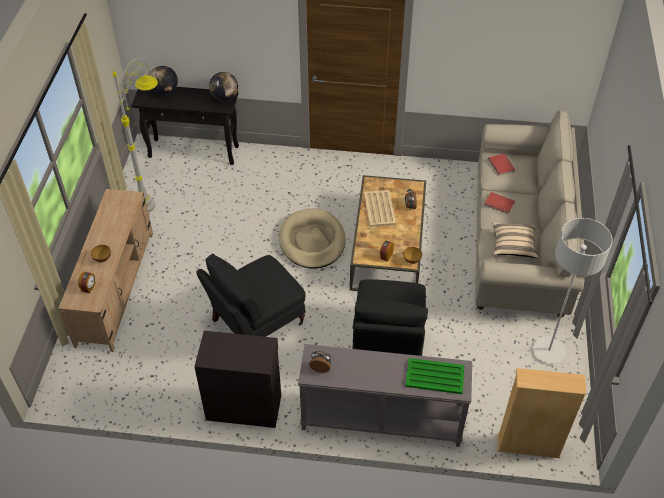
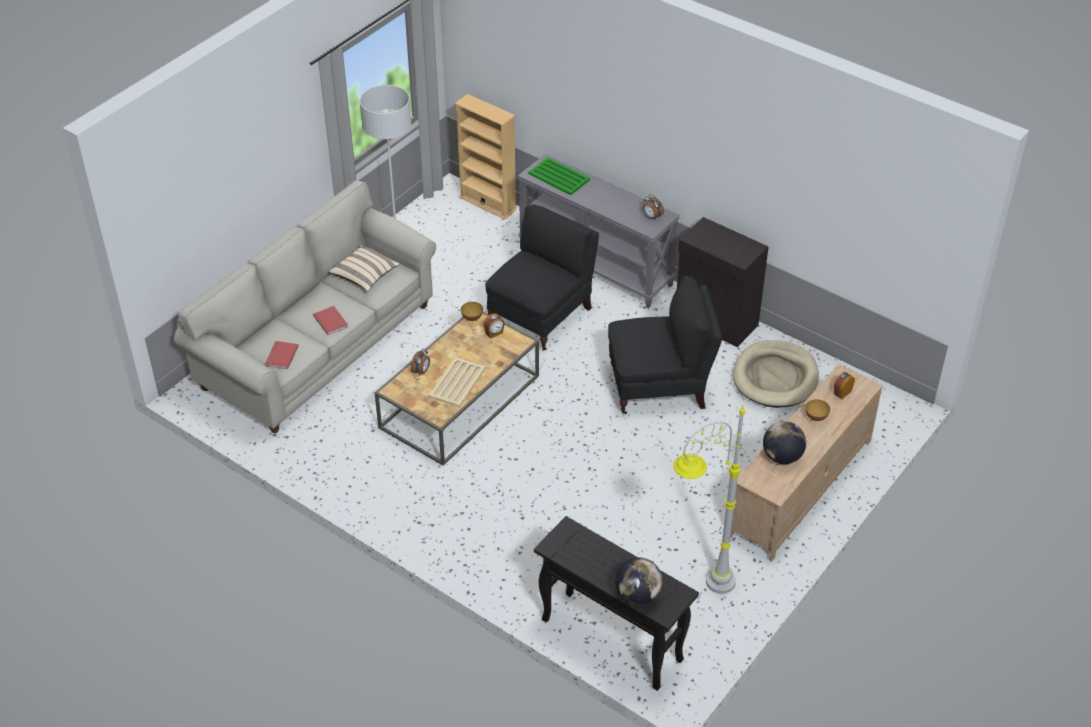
camera: 150 degrees left, 5 degrees down
globe [209,72,238,101] -> globe moved to [763,421,806,464]
beige dog bed [279,208,346,269] -> beige dog bed moved to [733,340,819,408]

